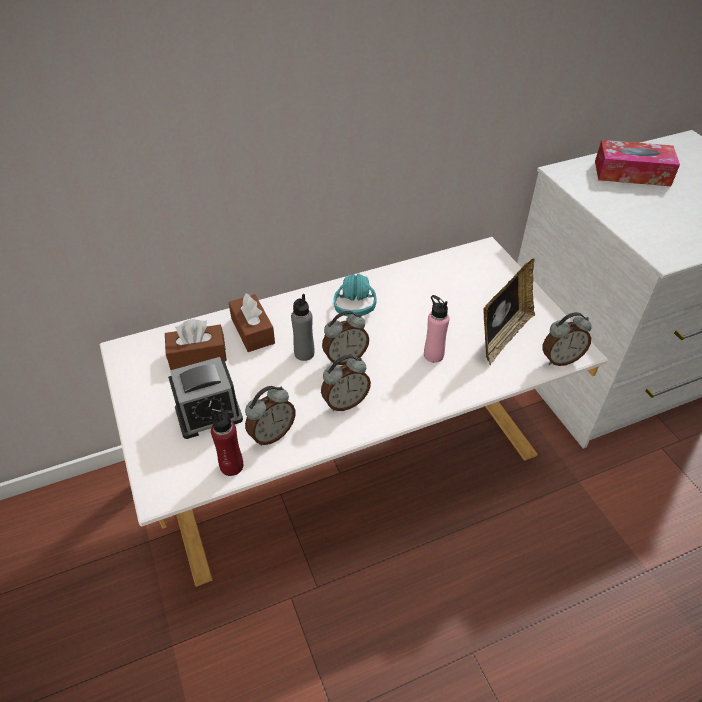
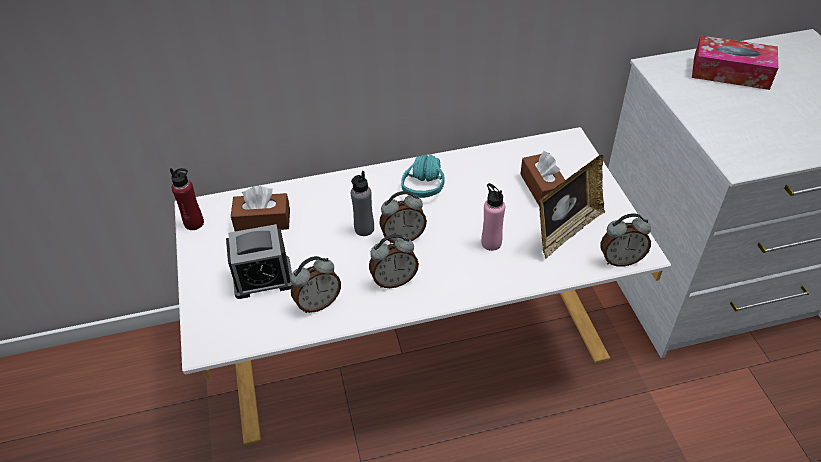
camera: 10 degrees right, 0 degrees up
red bottle [211,410,243,476] -> red bottle moved to [170,168,204,230]
brown tissue box [228,293,275,352] -> brown tissue box moved to [520,151,566,205]

